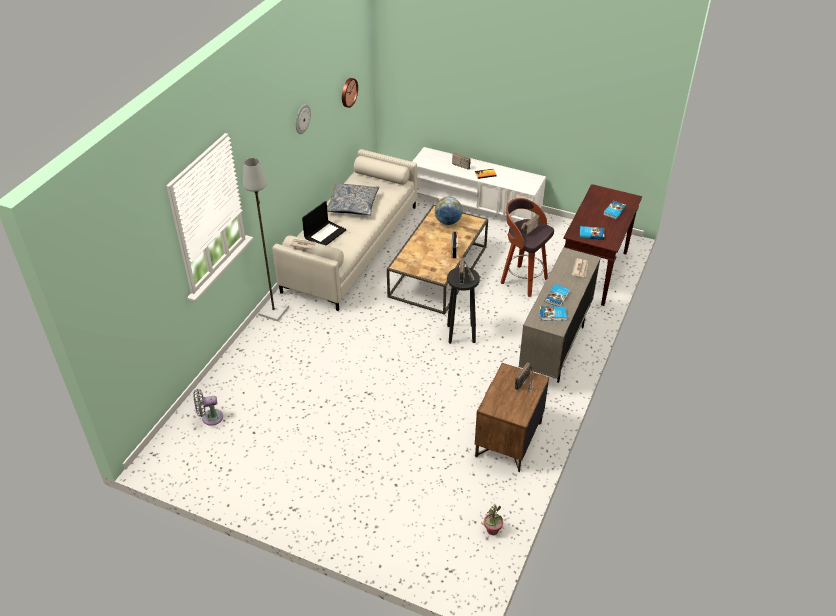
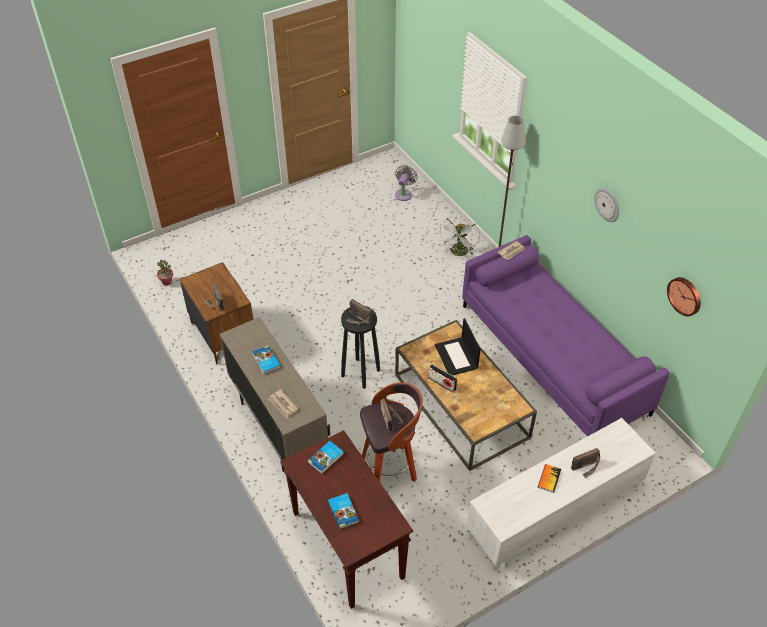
camera: 125 degrees right, 5 degrees up
beige sofa [272,149,417,311] -> purple sofa [462,235,670,437]
laptop [302,201,346,245] -> laptop moved to [435,319,481,375]
pillow [327,184,380,215] -> none
globe [435,197,462,225] -> none
book [539,306,567,321] -> none
none -> white fan [439,216,480,256]

